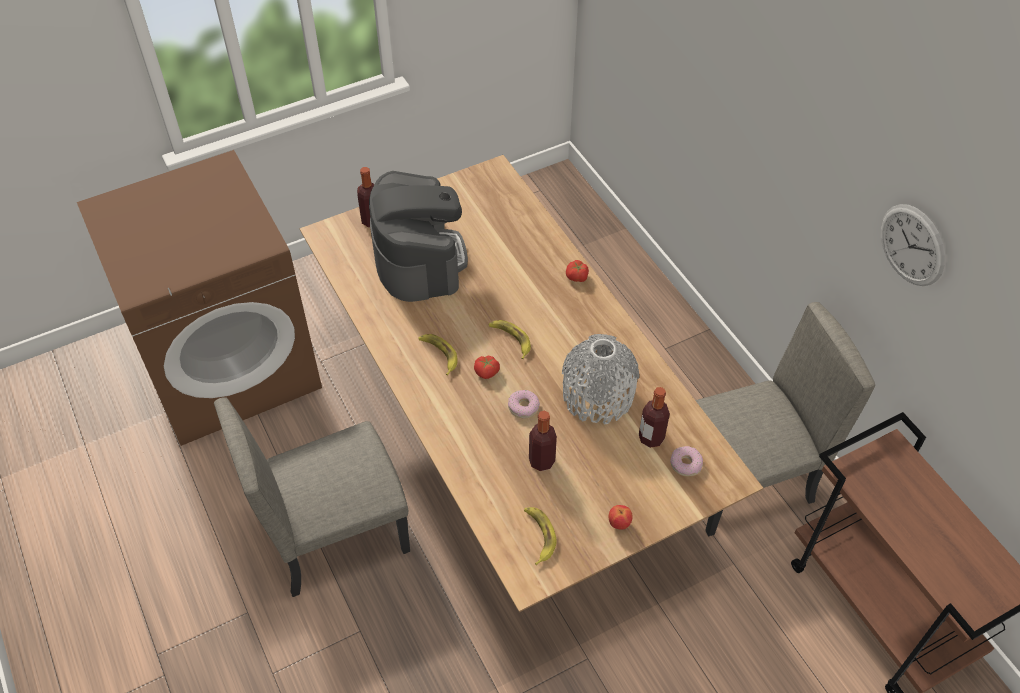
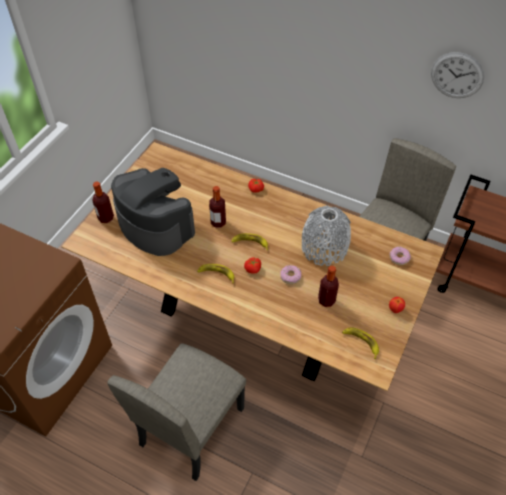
camera: 35 degrees left, 0 degrees up
bottle [639,387,670,448] -> bottle moved to [209,186,226,228]

